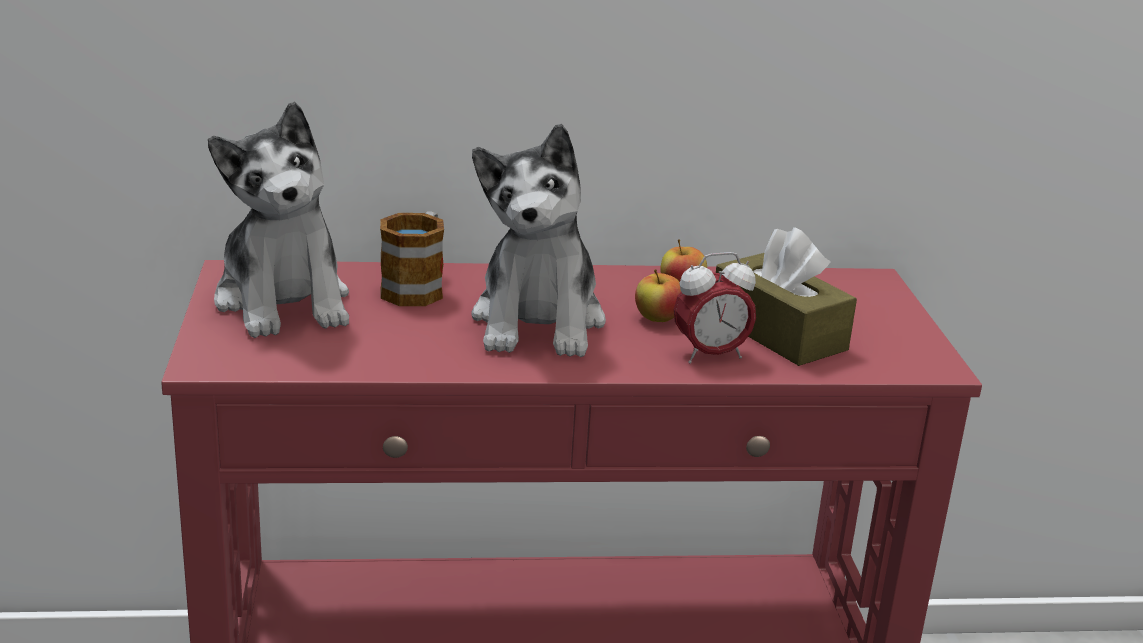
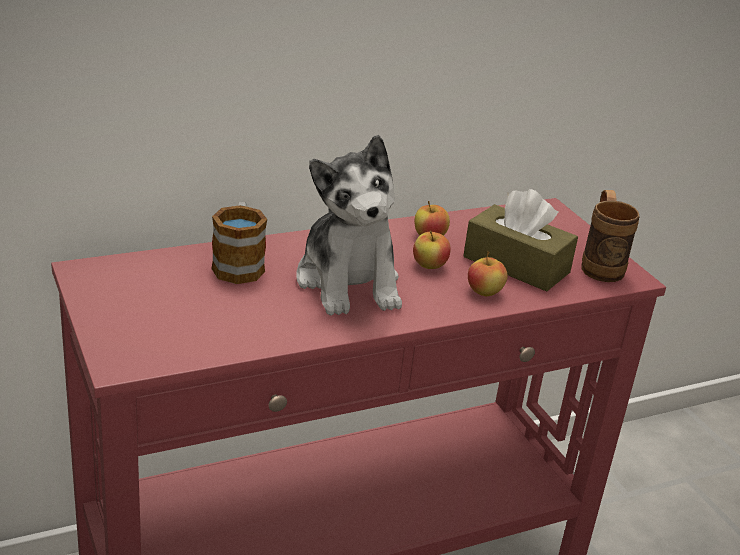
camera: 20 degrees left, 5 degrees up
plush toy [208,101,349,338] -> none
alarm clock [674,252,756,364] -> apple [468,251,508,296]
none -> brown mug [581,190,640,282]

